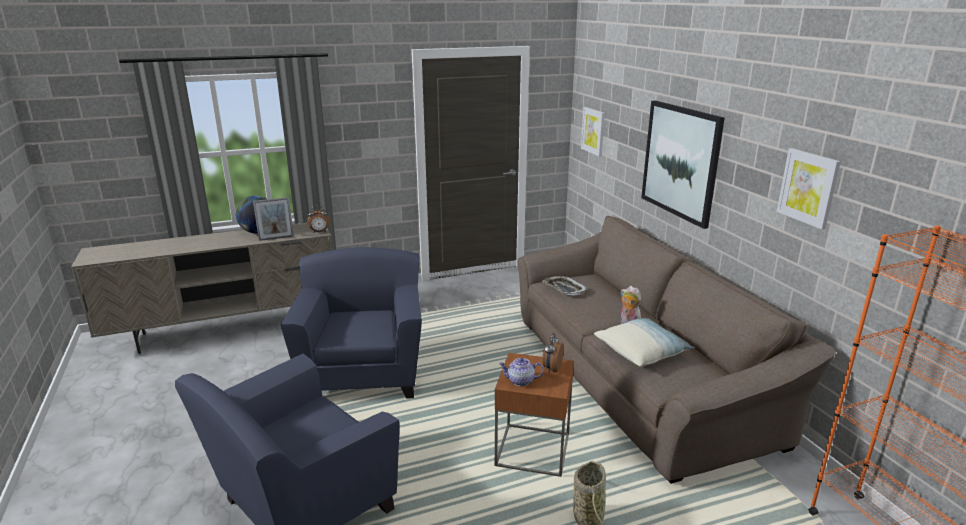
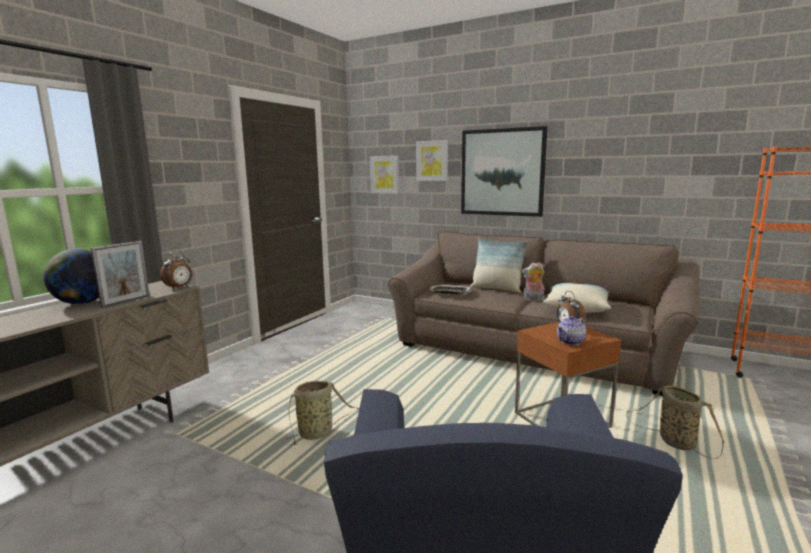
camera: 40 degrees left, 10 degrees down
blue armchair [281,247,422,399] -> basket [282,381,359,445]
picture [777,148,841,229] -> picture moved to [416,140,448,181]
none -> pillow [470,238,527,293]

